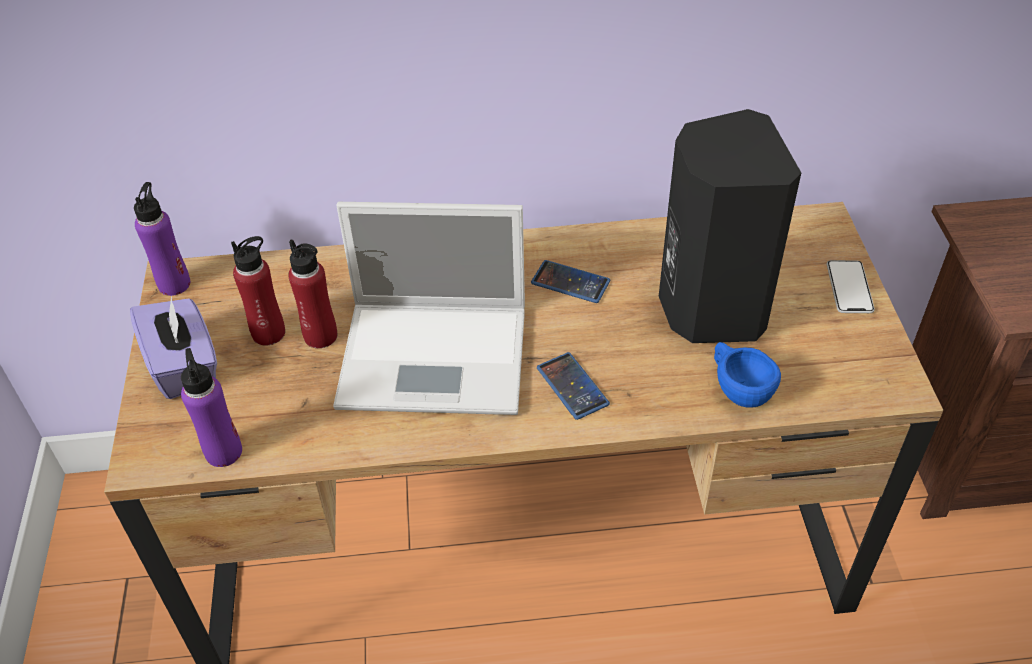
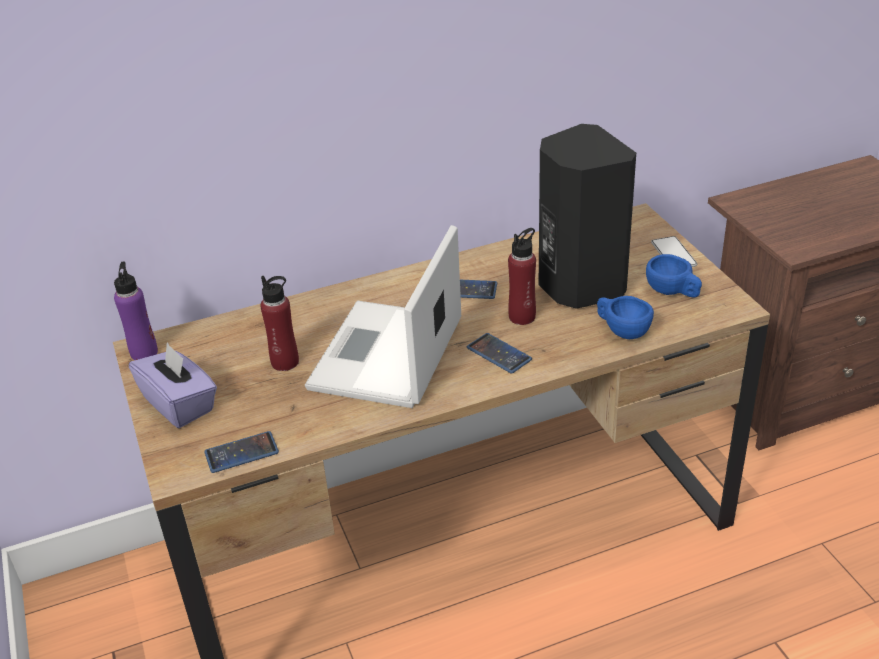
camera: 15 degrees left, 10 degrees down
purple bottle [181,348,242,467] -> phone [204,431,279,473]
red bottle [231,236,285,346] -> red bottle moved to [508,228,536,325]
laptop [333,202,525,415] -> laptop turned 120 degrees clockwise [305,225,461,408]
none -> blue cup [646,254,702,297]

